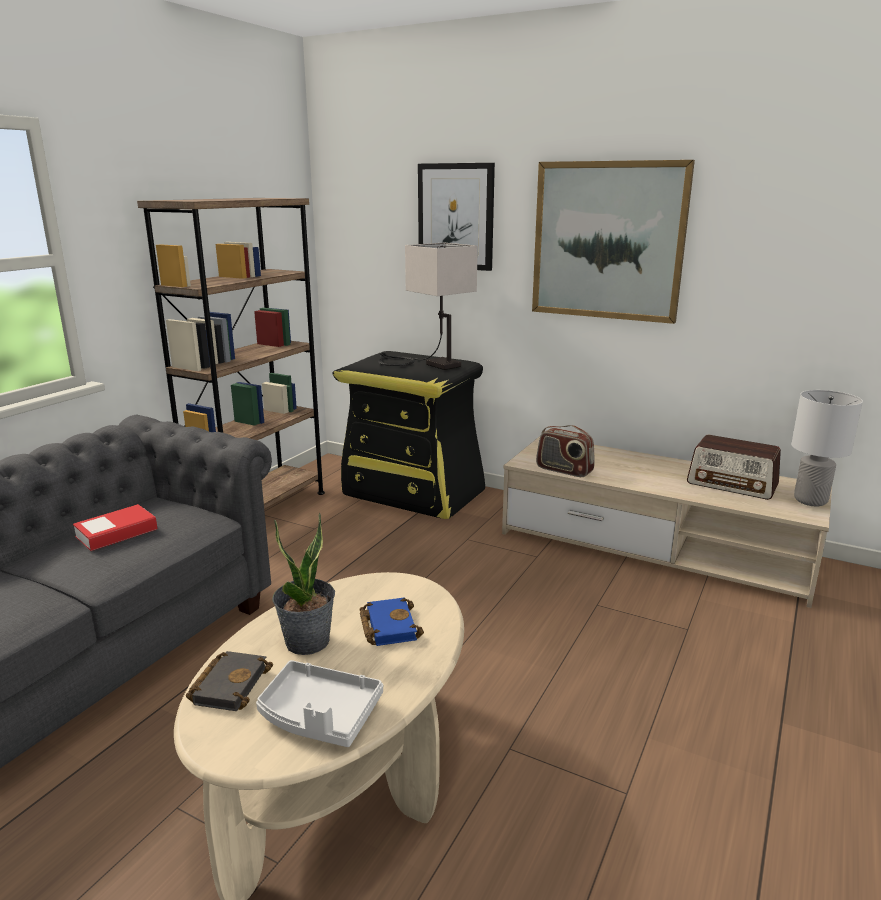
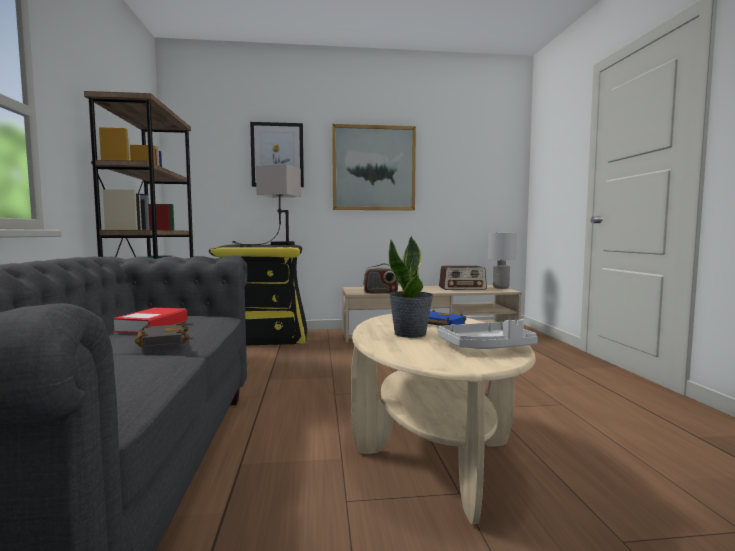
camera: 35 degrees left, 15 degrees down
black book [186,651,273,711] -> black book moved to [135,322,189,348]

